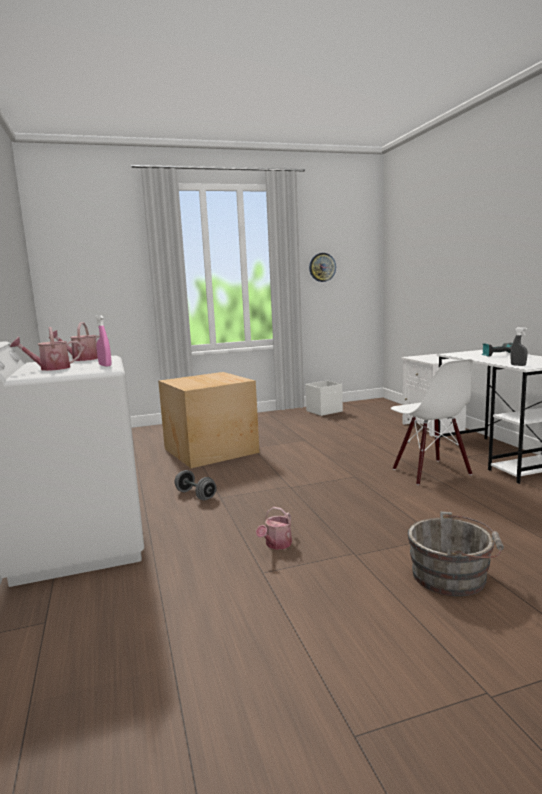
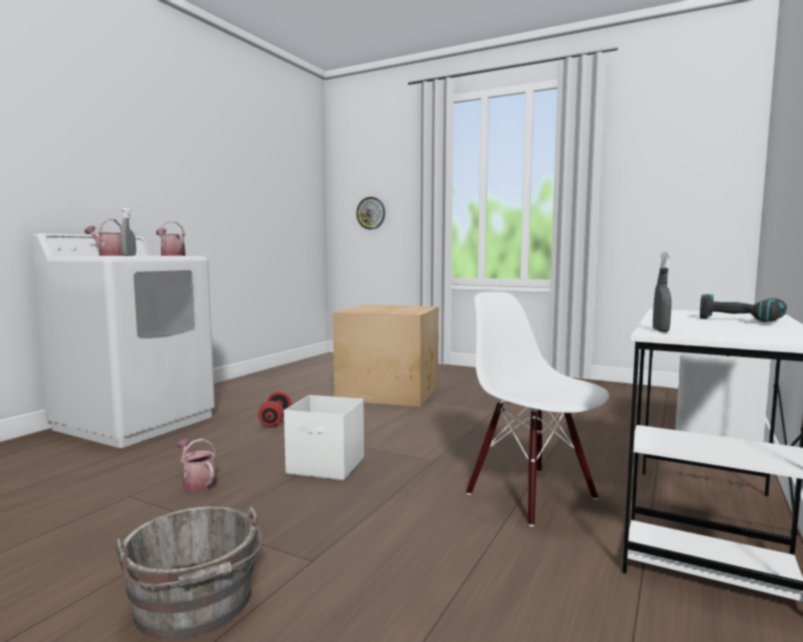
camera: 45 degrees right, 5 degrees down
pink spray bottle [95,315,112,367] -> grey spray bottle [121,208,136,256]
grey dumbbell [175,470,216,500] -> red dumbbell [258,392,291,427]
watering can [256,507,292,550] -> watering can turned 60 degrees clockwise [176,438,216,491]
white storage box [306,381,343,416] -> white storage box moved to [284,395,364,480]
wall clock [309,253,336,282] -> wall clock moved to [356,197,385,230]
white chair [391,359,473,485] -> white chair turned 120 degrees clockwise [466,292,609,527]

